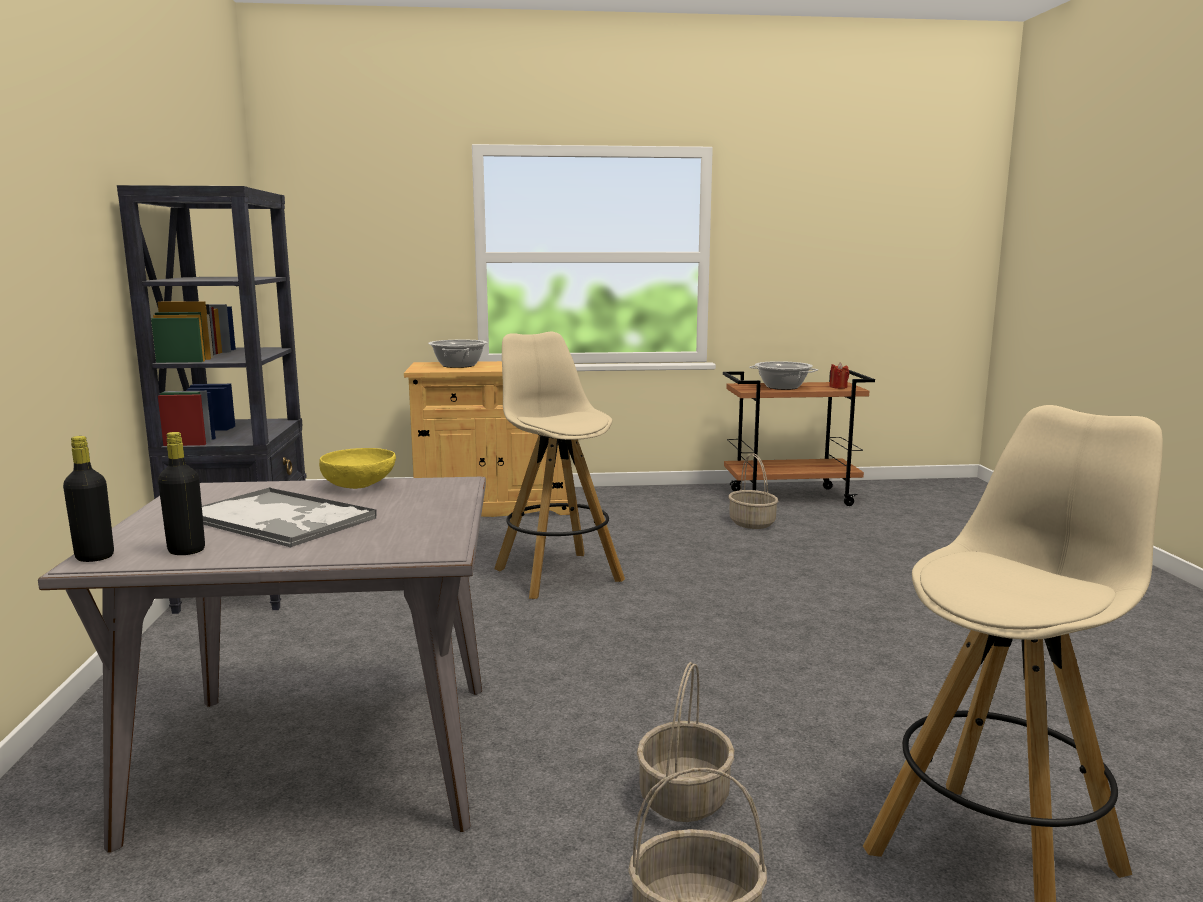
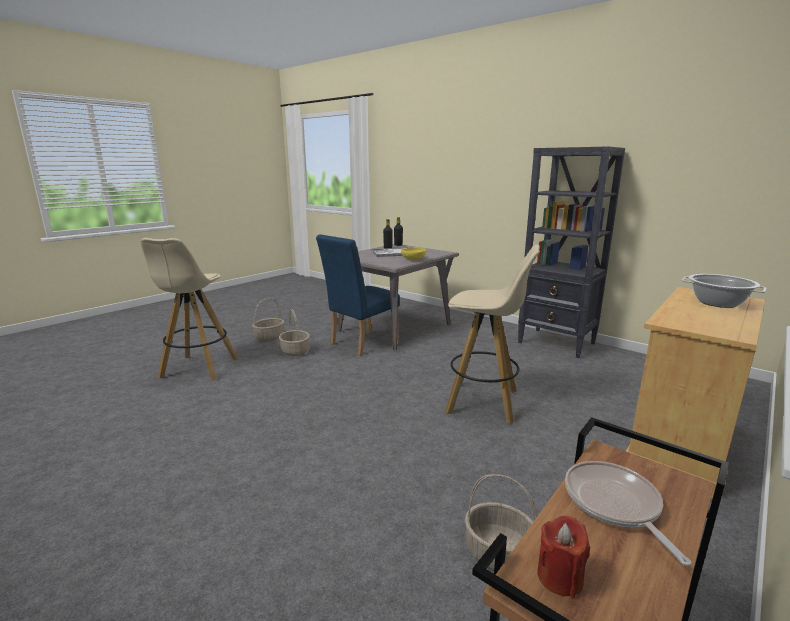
camera: 135 degrees right, 5 degrees up
cooking pot [749,361,818,390] -> frying pan [565,461,692,566]
none -> blue chair [316,234,400,356]

